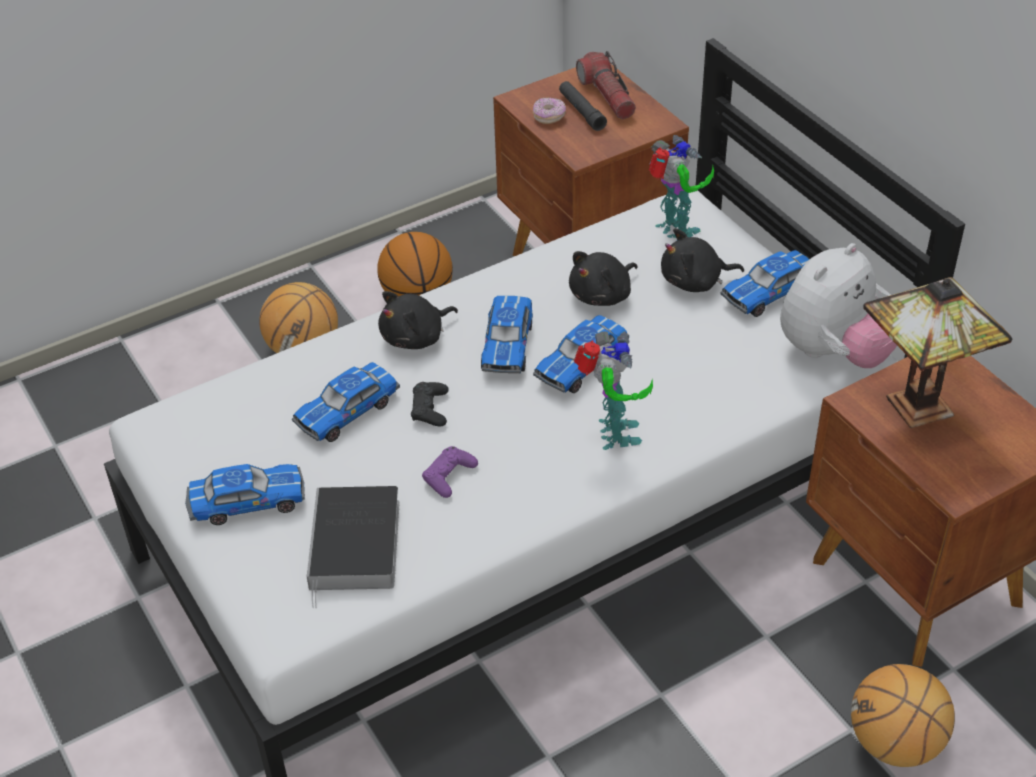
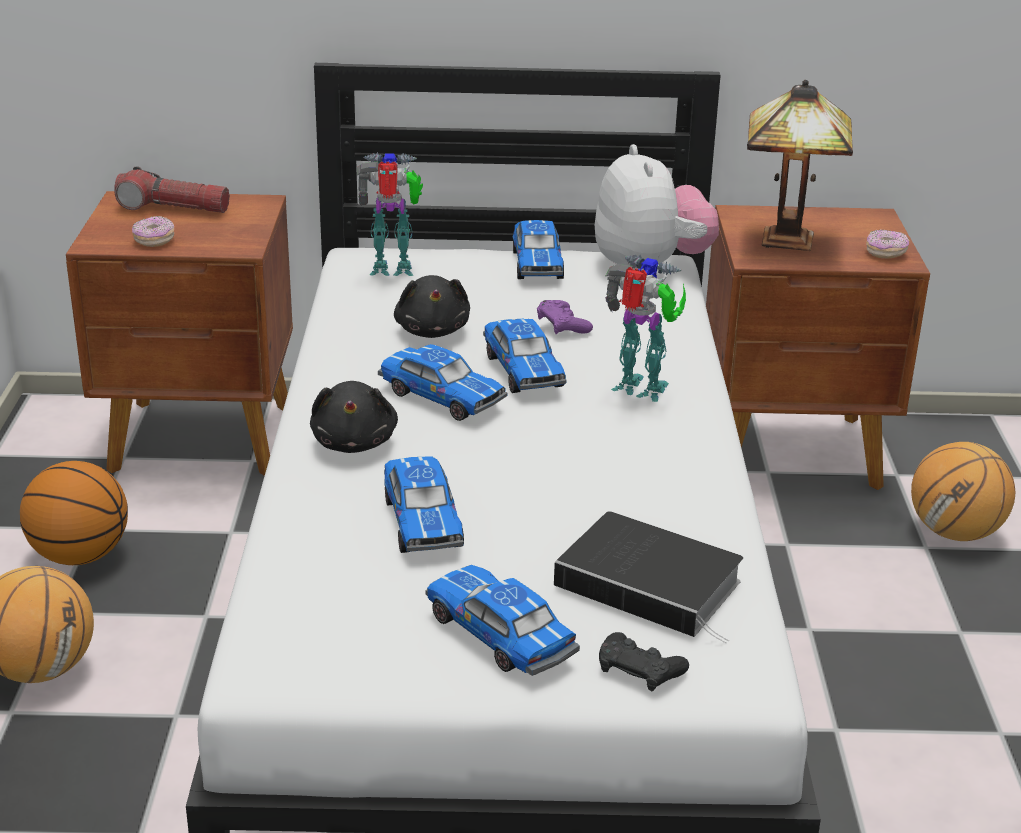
camera: 60 degrees left, 15 degrees down
toy car [185,464,305,525] -> toy car turned 60 degrees counterclockwise [425,565,580,676]
black game controller [411,382,449,427] -> black game controller moved to [599,632,689,692]
purple game controller [422,446,478,498] -> purple game controller moved to [537,300,593,334]
black flashlight [559,81,607,131] -> none
black plush toy [661,228,744,292] -> none
none -> donut [866,230,909,259]

